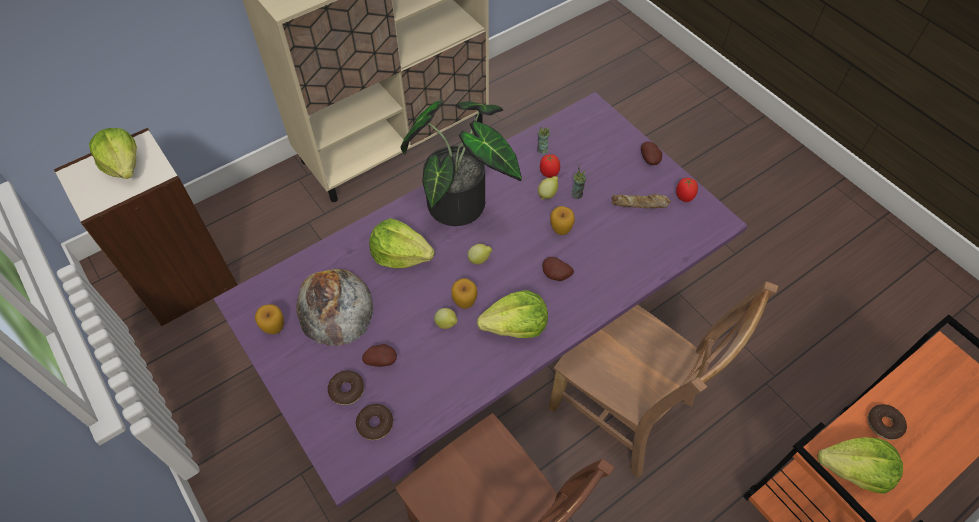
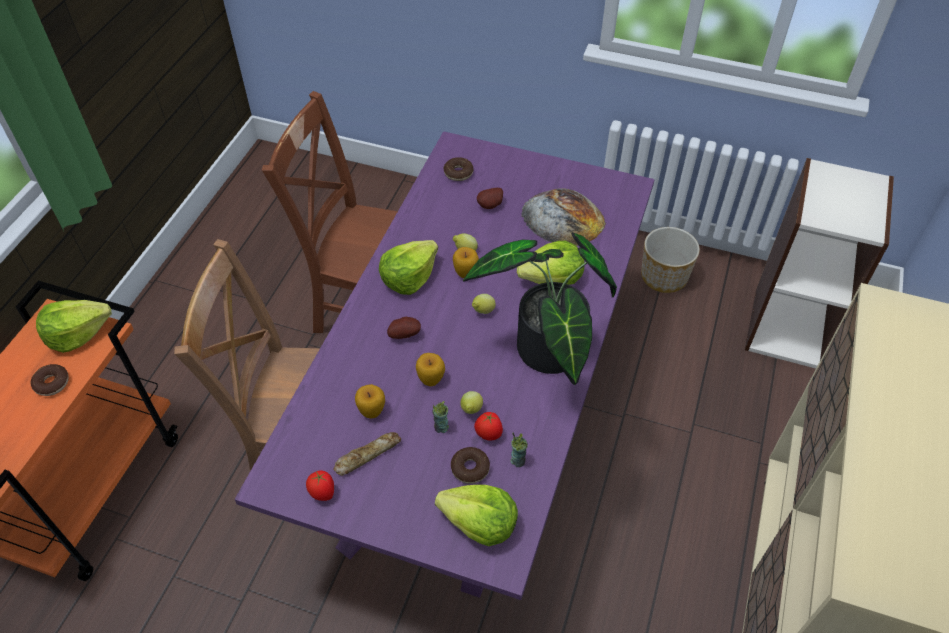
camera: 145 degrees right, 5 degrees down
lettuce [89,128,137,179] -> lettuce moved to [435,485,518,546]
apple [255,304,284,334] -> apple moved to [355,384,385,418]
donut [328,371,364,405] -> donut moved to [451,447,490,484]
potato [641,142,662,165] -> none
none -> planter [641,227,700,293]

